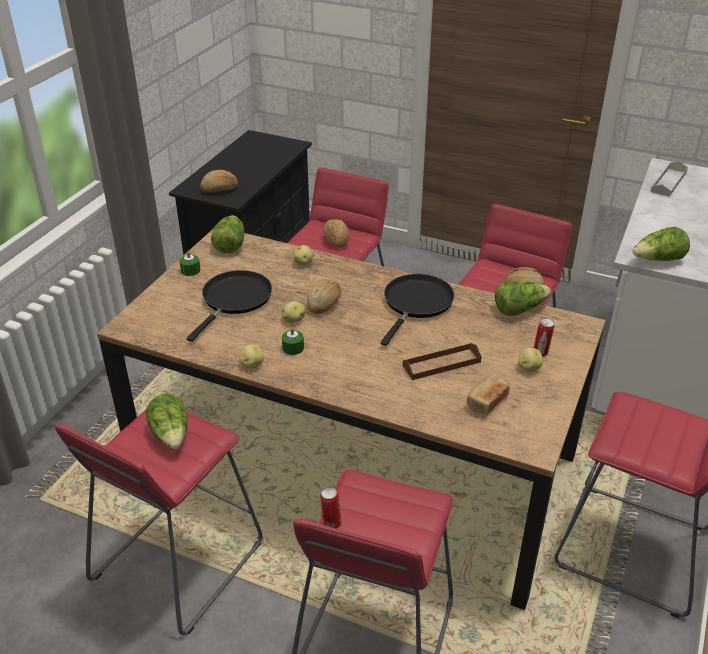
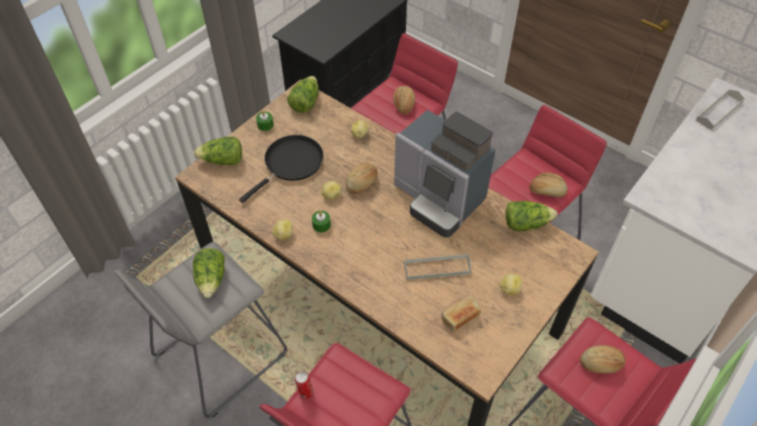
camera: 15 degrees right, 15 degrees up
red stool [55,410,262,635] -> grey stool [114,242,287,418]
bread [200,170,238,193] -> bread moved to [580,345,626,373]
black frying pan [381,274,455,346] -> coffee machine [394,110,496,238]
brown tray [403,343,482,380] -> grey tray [404,254,471,280]
can [533,318,554,357] -> none
lettuce [632,227,690,261] -> lettuce moved to [193,137,242,165]

